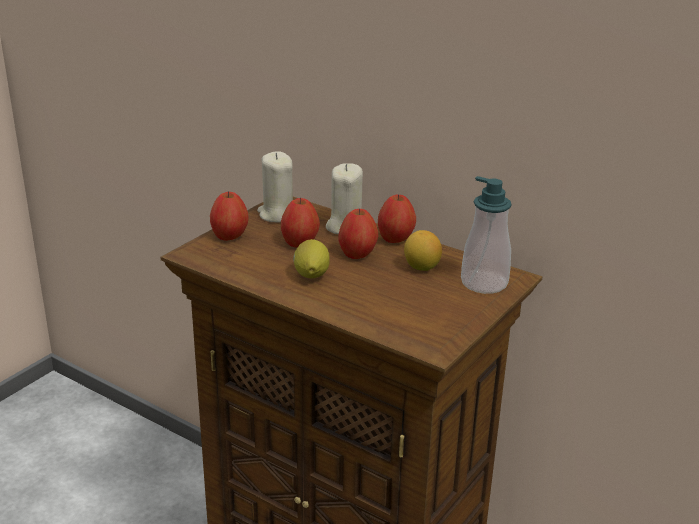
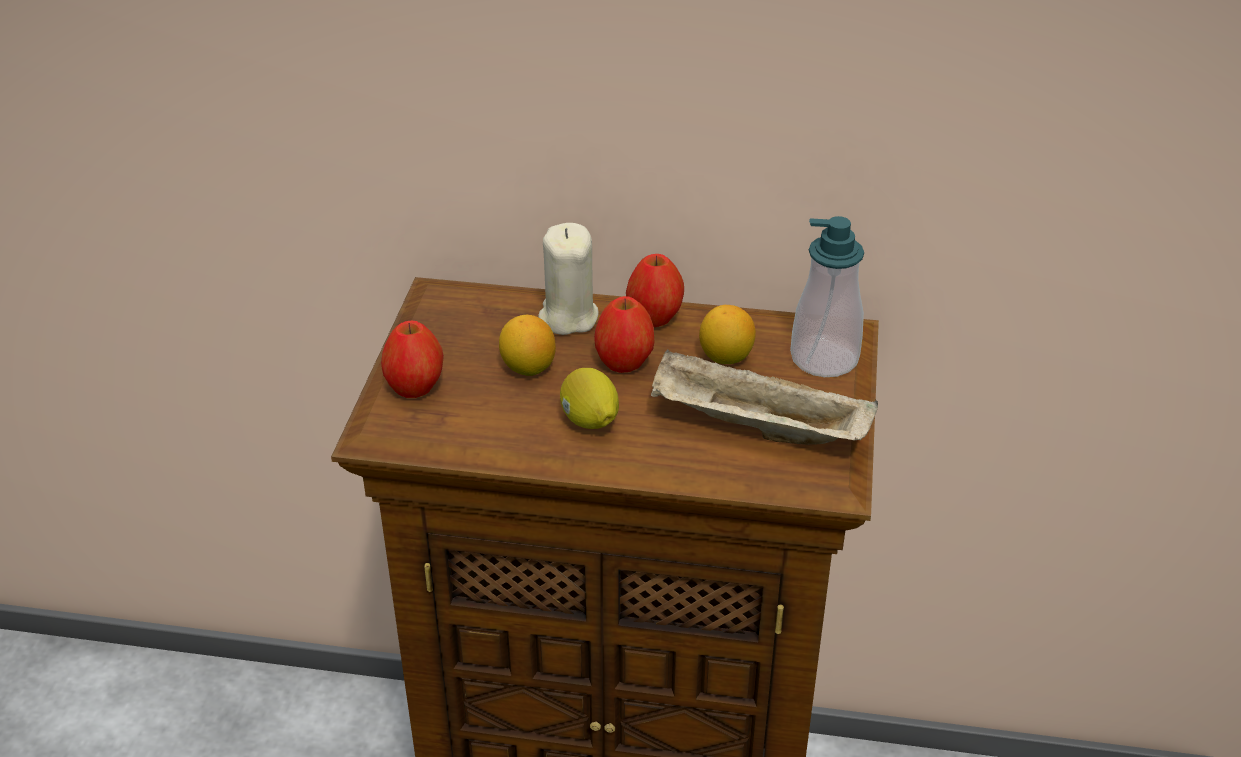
camera: 25 degrees left, 10 degrees up
beige candle [257,151,293,222] -> none
apple [281,198,320,247] -> lemon [499,315,556,376]
none -> beige tray [651,349,878,445]

